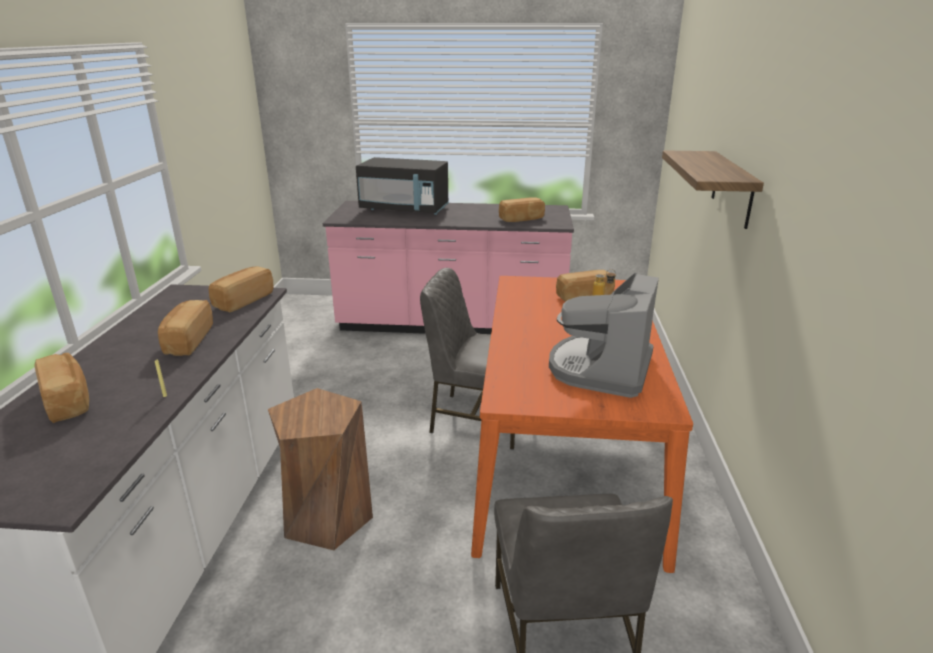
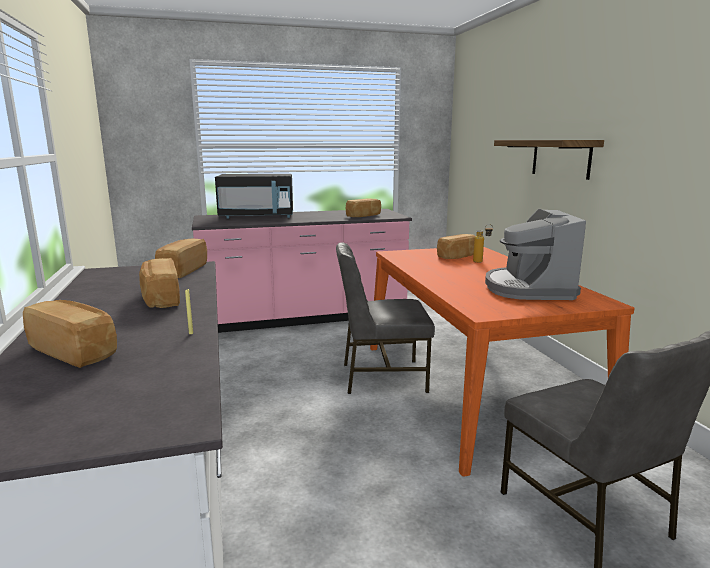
camera: 20 degrees left, 10 degrees down
brown stool [268,388,373,551] -> none

